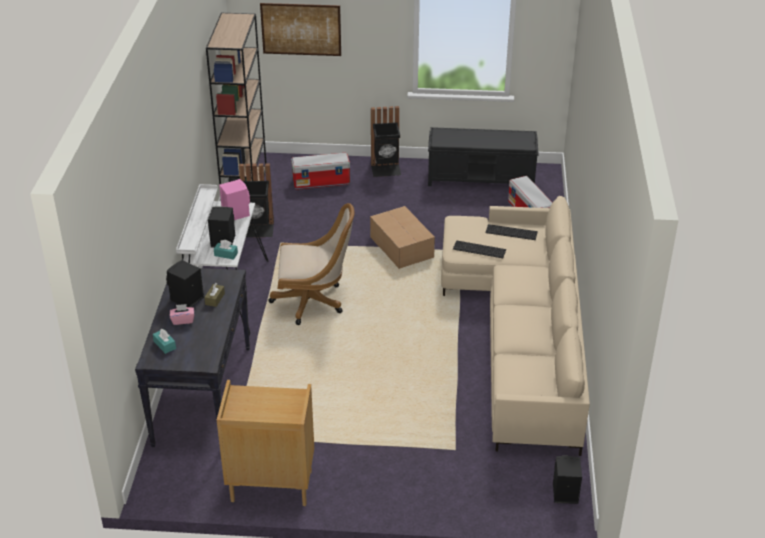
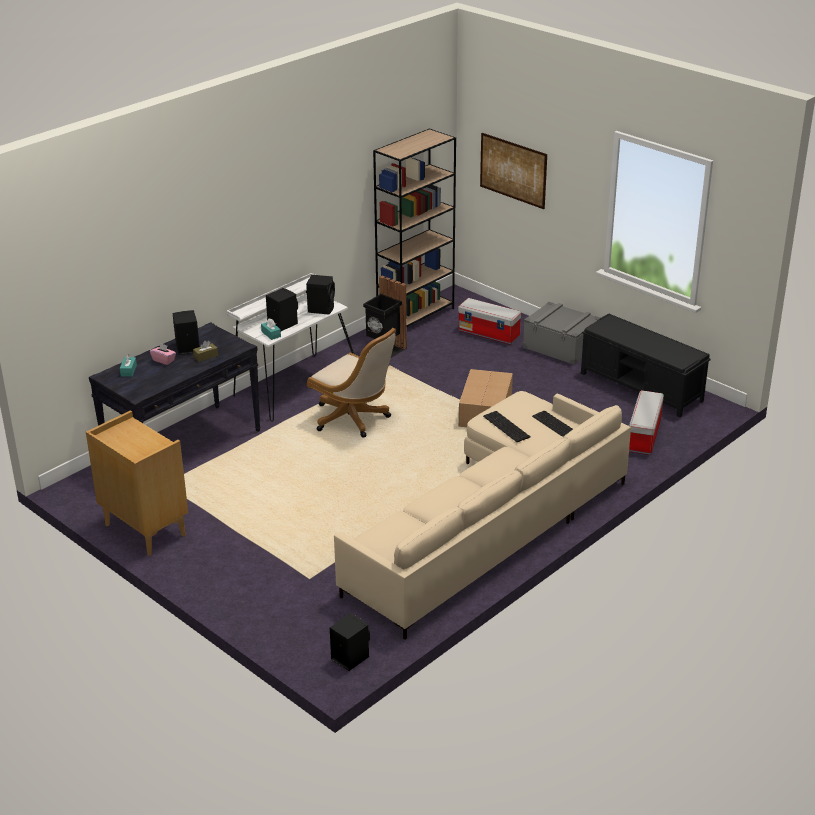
camera: 40 degrees right, 5 degrees down
pink speaker [219,179,250,220] -> black speaker [306,275,335,315]
black trash can [371,106,401,177] -> grey storage box [523,302,600,365]

